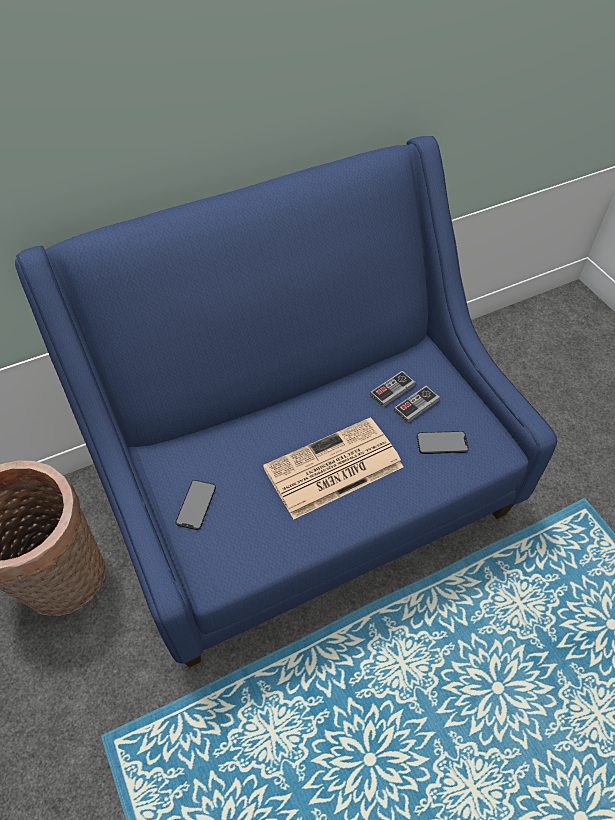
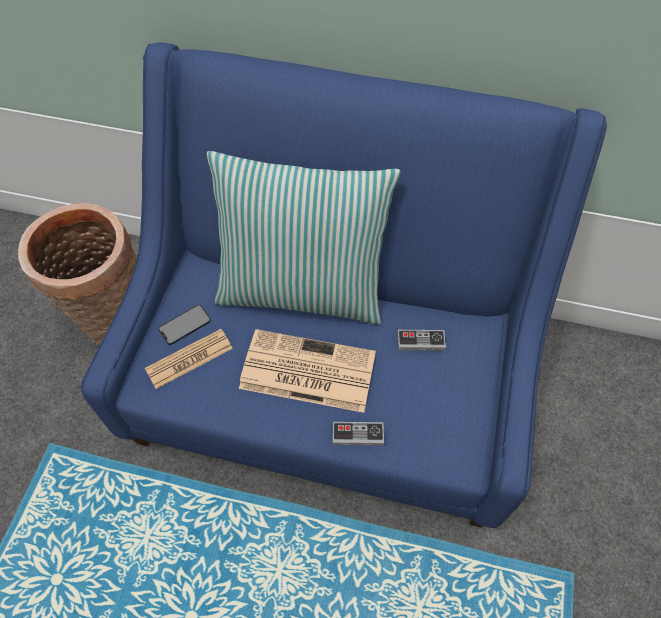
camera: 40 degrees right, 5 degrees up
game controller [394,386,440,423] -> game controller moved to [333,422,384,446]
phone [417,431,469,454] -> none
none -> newspaper [145,329,233,389]
none -> pillow [207,151,401,324]

